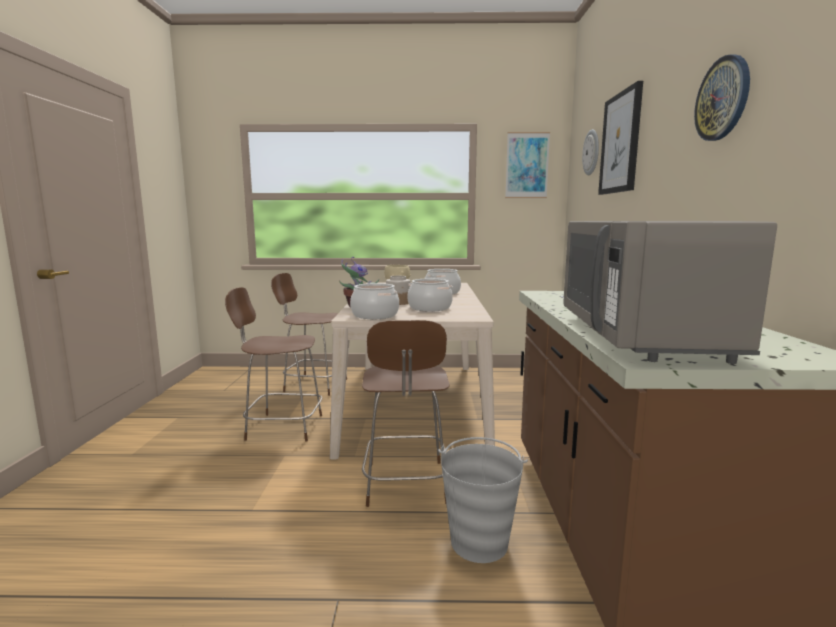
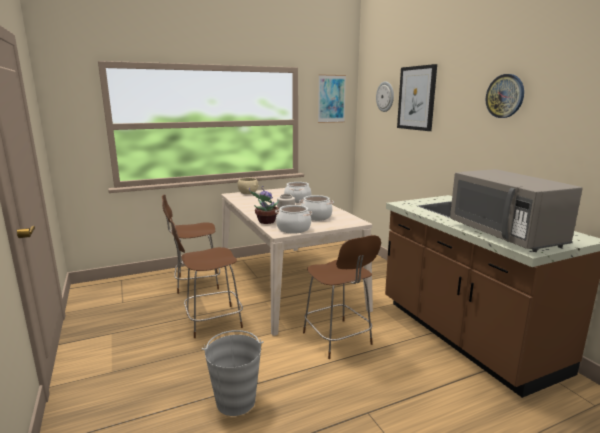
camera: 25 degrees left, 5 degrees up
grey bucket [438,437,528,563] -> grey bucket moved to [202,330,264,416]

